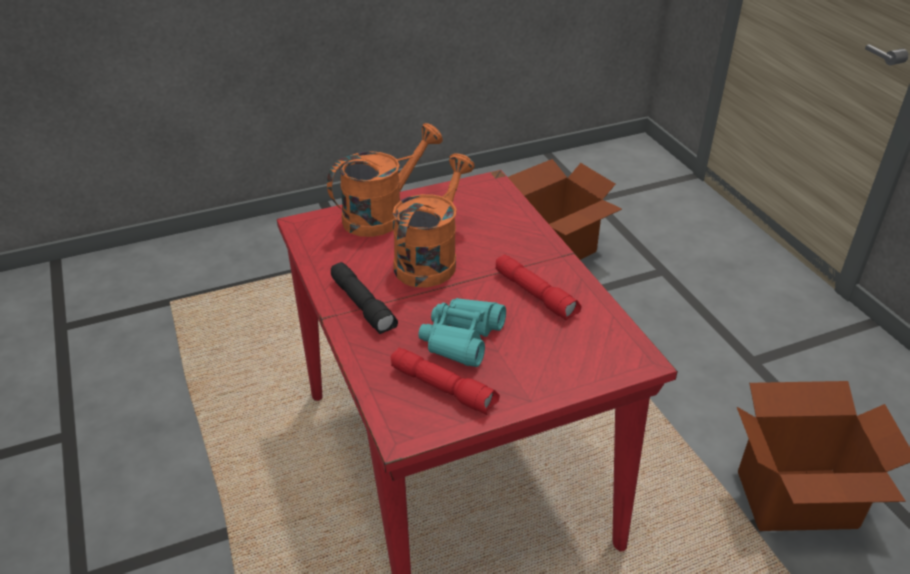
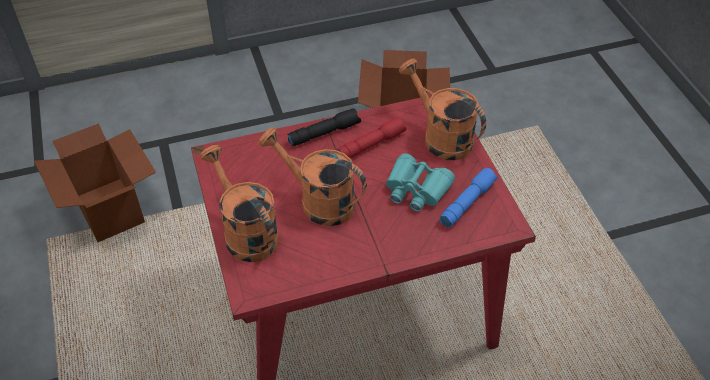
camera: 85 degrees left, 10 degrees up
black flashlight [331,262,398,334] -> black flashlight moved to [288,108,361,146]
red flashlight [391,347,500,415] -> blue flashlight [440,168,498,228]
none -> orange watering can [399,59,486,160]

